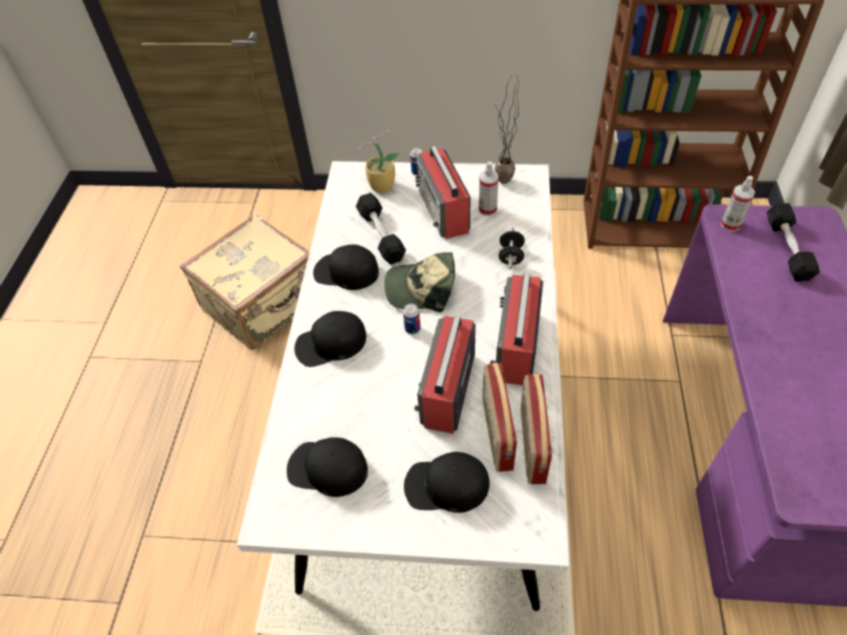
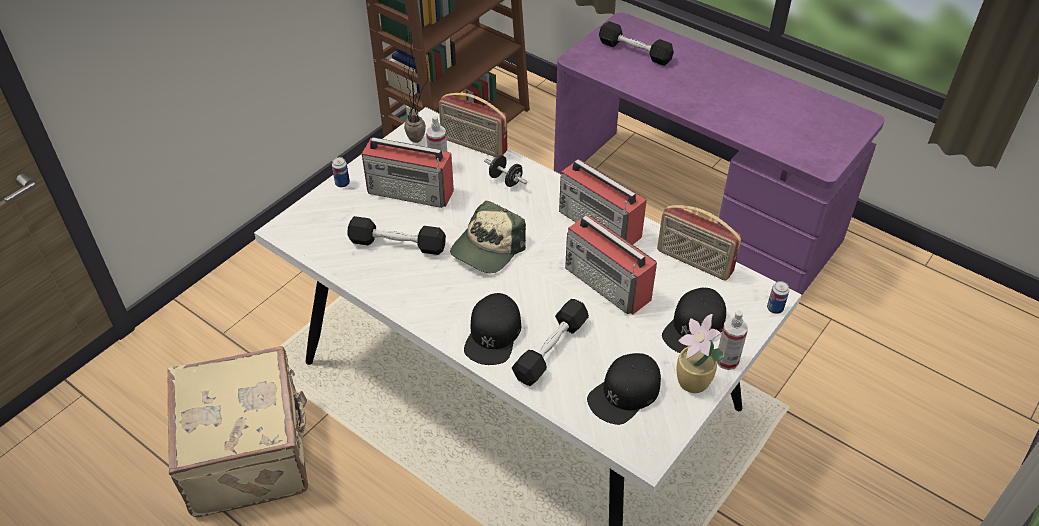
camera: 60 degrees left, 5 degrees down
black cap [313,244,379,290] -> none
potted plant [359,130,399,193] -> potted plant moved to [677,314,724,393]
can [403,303,421,334] -> can moved to [767,281,789,314]
radio [483,363,517,472] -> radio moved to [439,93,507,157]
spray bottle [721,176,755,232] -> spray bottle moved to [717,310,748,370]
none -> black dumbbell [512,299,589,386]

